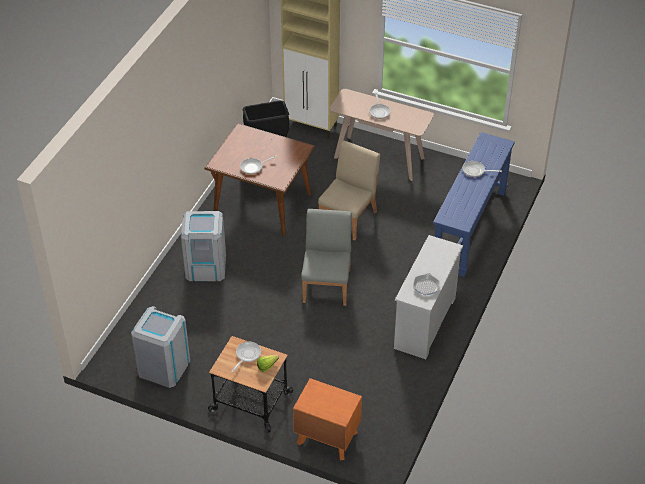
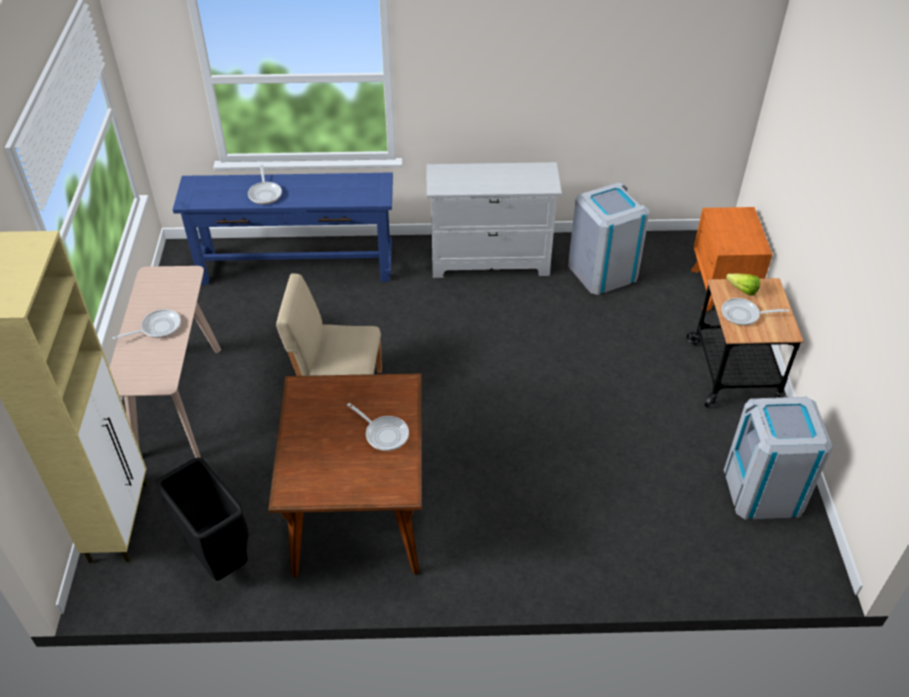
camera: 115 degrees left, 0 degrees up
grey trash can [181,211,226,281] -> grey trash can moved to [568,183,650,295]
grey chair [301,209,352,306] -> none
frying pan [413,273,440,296] -> none

